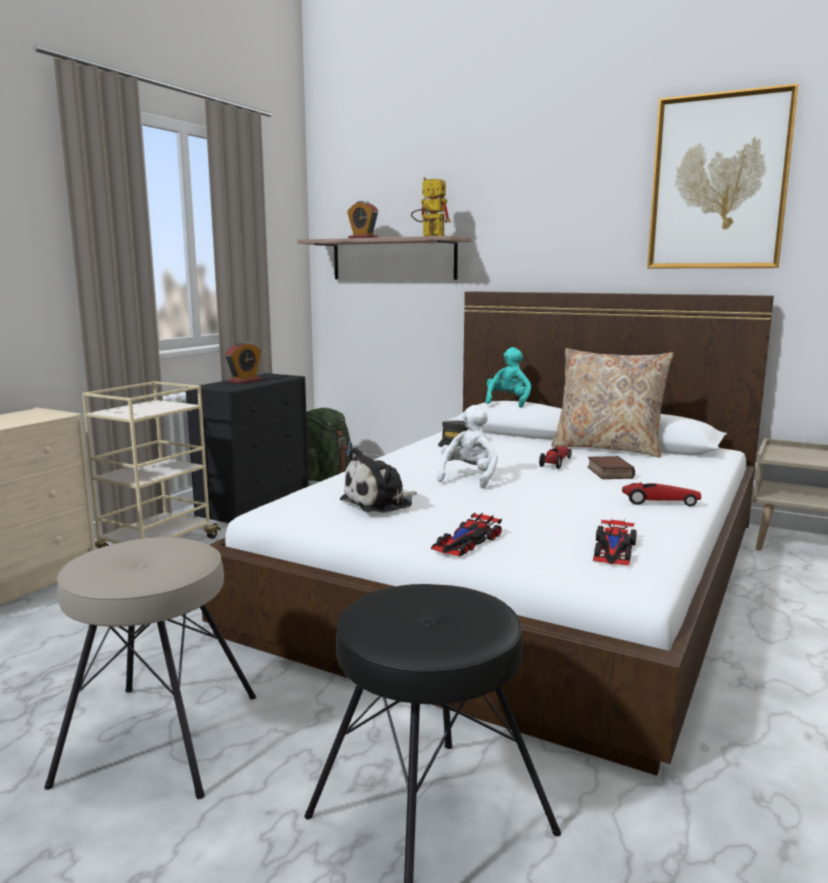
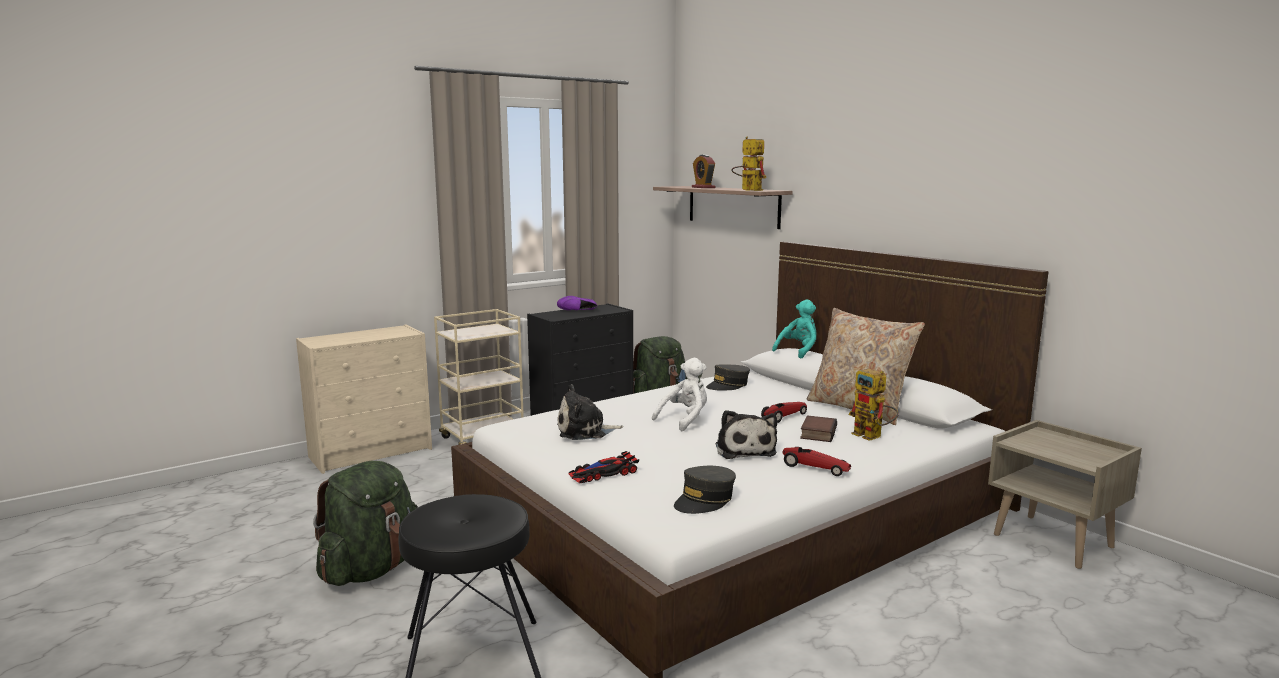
camera: 25 degrees right, 0 degrees up
beige stool [45,537,256,799] -> green backpack [313,461,418,586]
alarm clock [225,342,262,384] -> purple shoe [557,296,597,310]
toy car [593,518,637,565] -> grey cap [674,466,736,514]
picture [647,83,799,268] -> none
none -> plush toy [716,410,777,459]
none -> toy robot [849,369,899,441]

